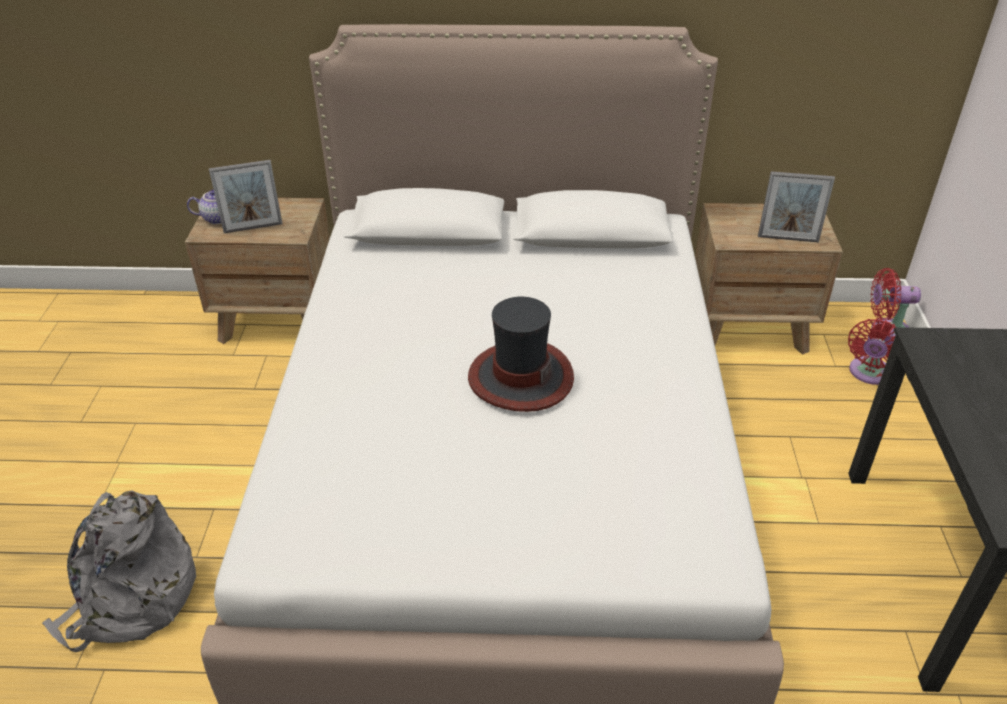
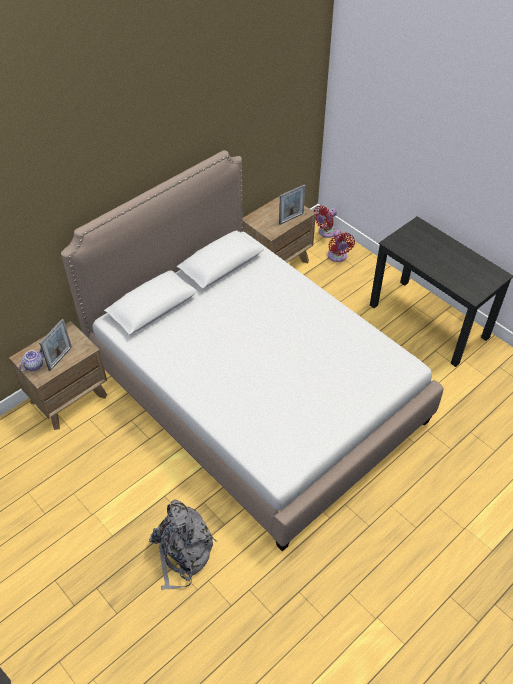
camera: 45 degrees left, 10 degrees up
hat [468,297,574,412] -> none

